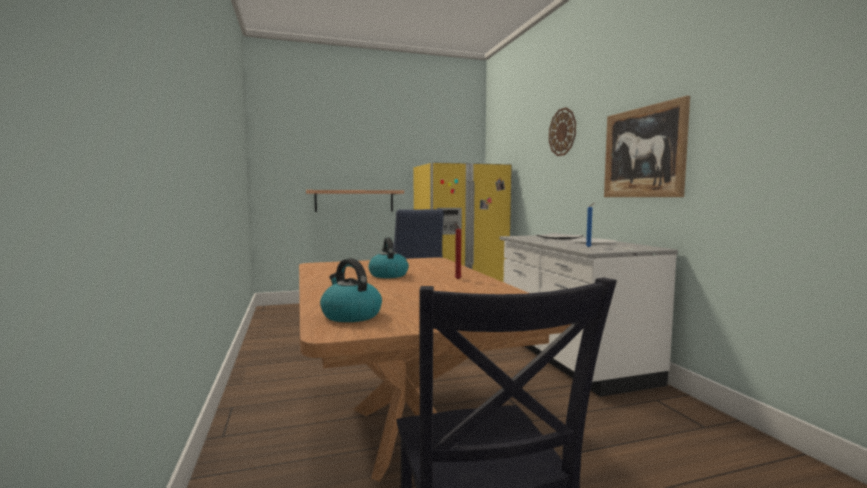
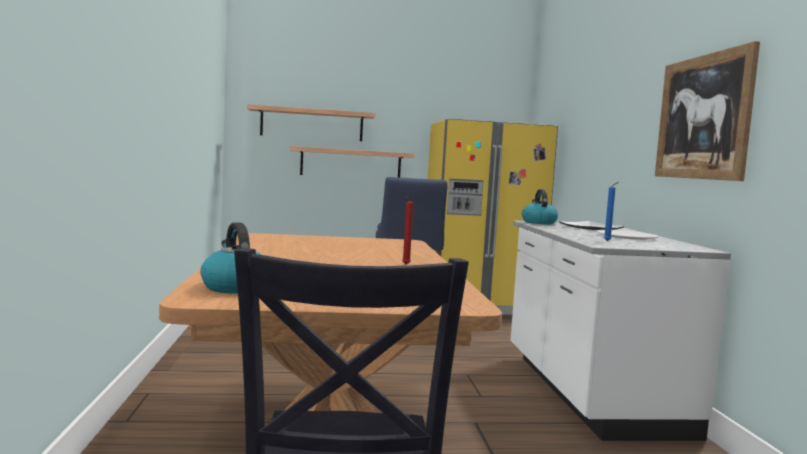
camera: 10 degrees right, 0 degrees up
kettle [369,238,409,278] -> kettle moved to [522,189,558,224]
wall clock [549,107,576,156] -> none
none -> shelf [247,104,375,141]

